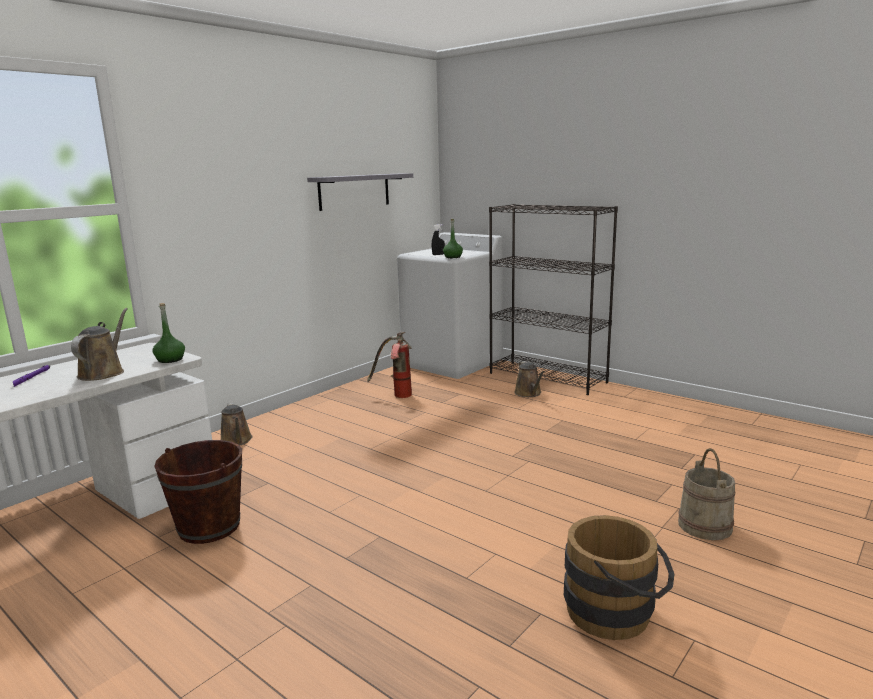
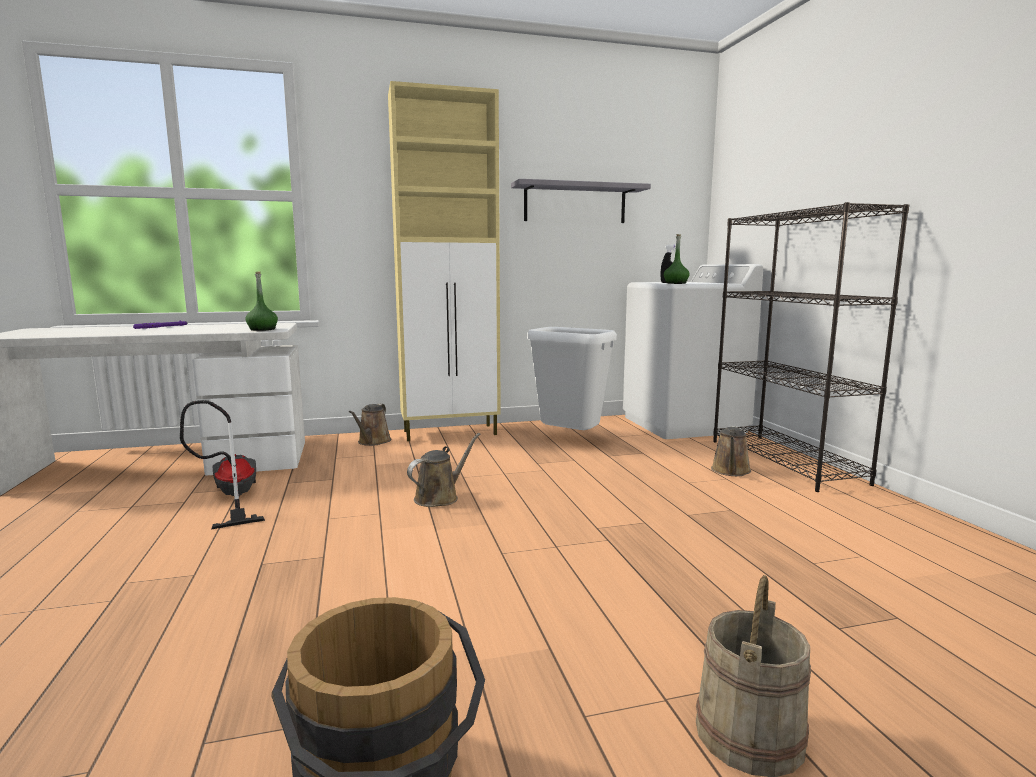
camera: 35 degrees right, 5 degrees down
brown watering can [71,308,128,381] -> brown watering can moved to [407,433,480,507]
brown bucket [154,440,242,544] -> vacuum cleaner [179,400,265,529]
fire extinguisher [367,332,412,398] -> white trash can [527,327,617,430]
none -> beige cabinet [388,81,501,441]

